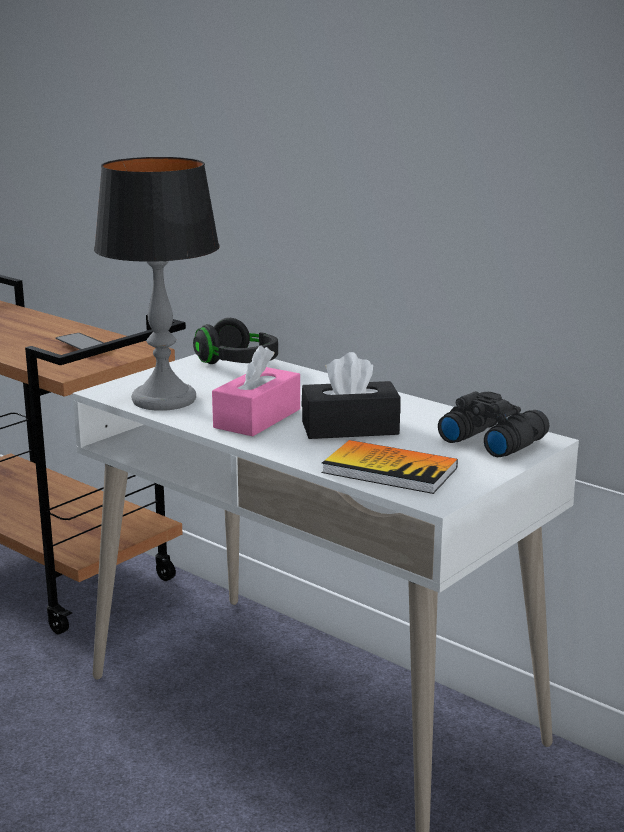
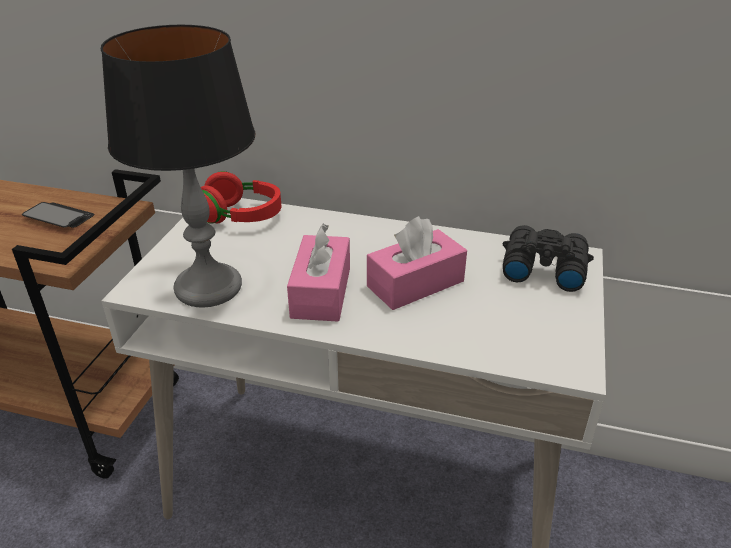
camera: 25 degrees left, 15 degrees up
black headphones [193,318,278,364] -> red headphones [201,171,281,224]
black tissue box [301,352,401,439] -> pink tissue box [367,216,467,310]
book [322,440,458,494] -> none

